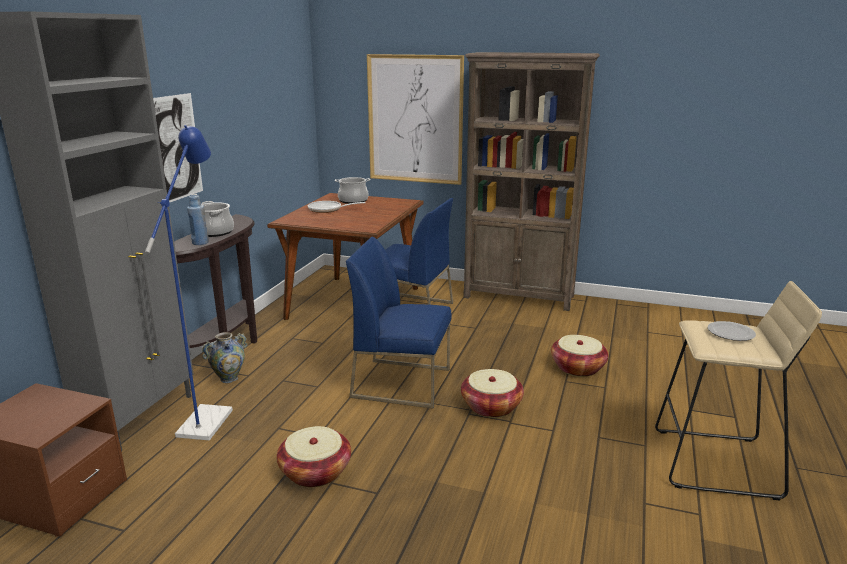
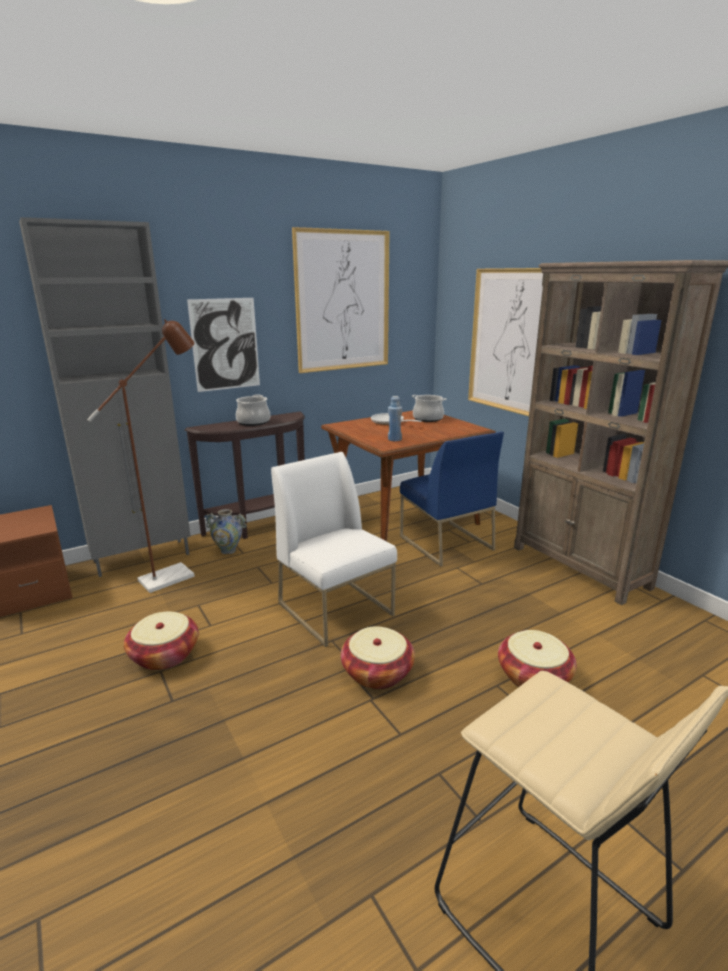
camera: 40 degrees right, 0 degrees up
blue floor lamp [145,125,233,440] -> brown floor lamp [87,319,195,593]
blue bottle [187,194,209,245] -> blue bottle moved to [388,396,402,441]
blue chair [346,237,452,408] -> white chair [271,452,397,647]
plate [708,321,756,341] -> none
none -> picture [292,227,389,373]

